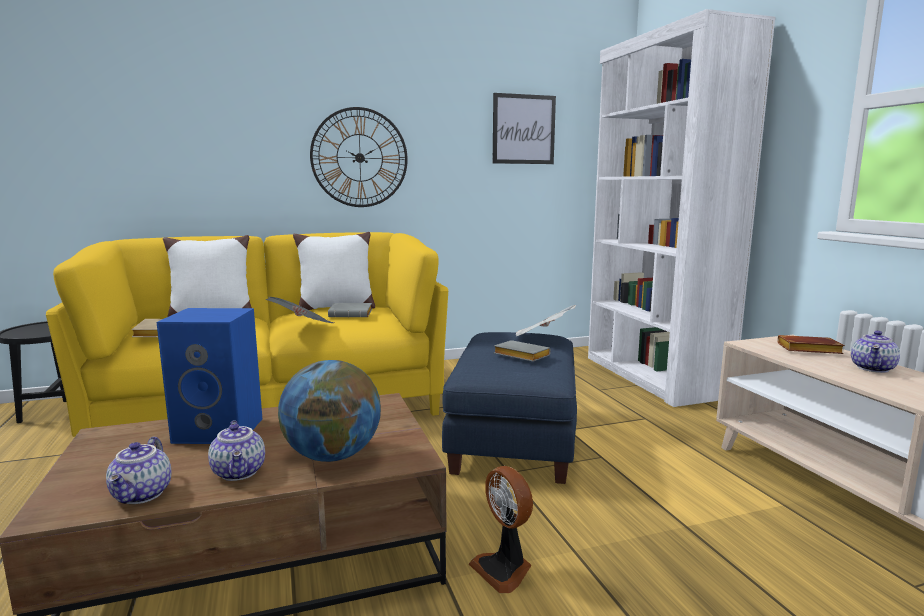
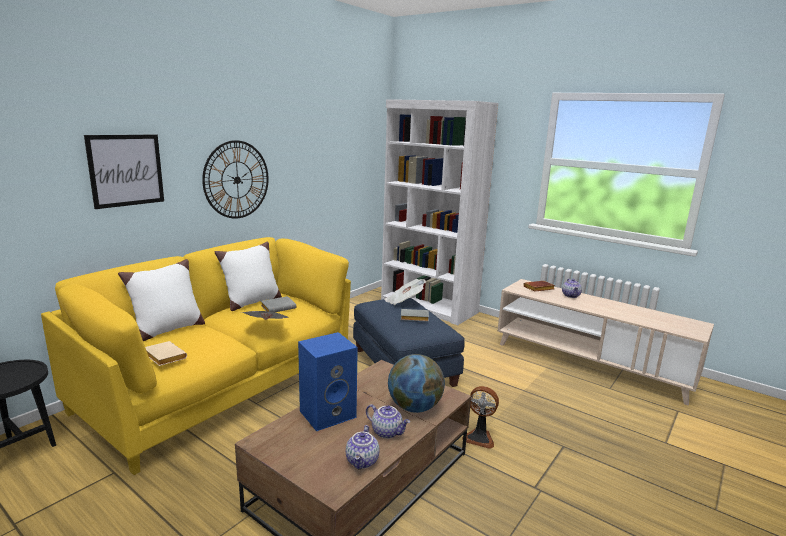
camera: 35 degrees left, 5 degrees up
teapot [106,437,171,504] -> teapot turned 45 degrees clockwise [346,425,379,469]
picture [493,93,556,164] -> picture moved to [84,135,164,209]

